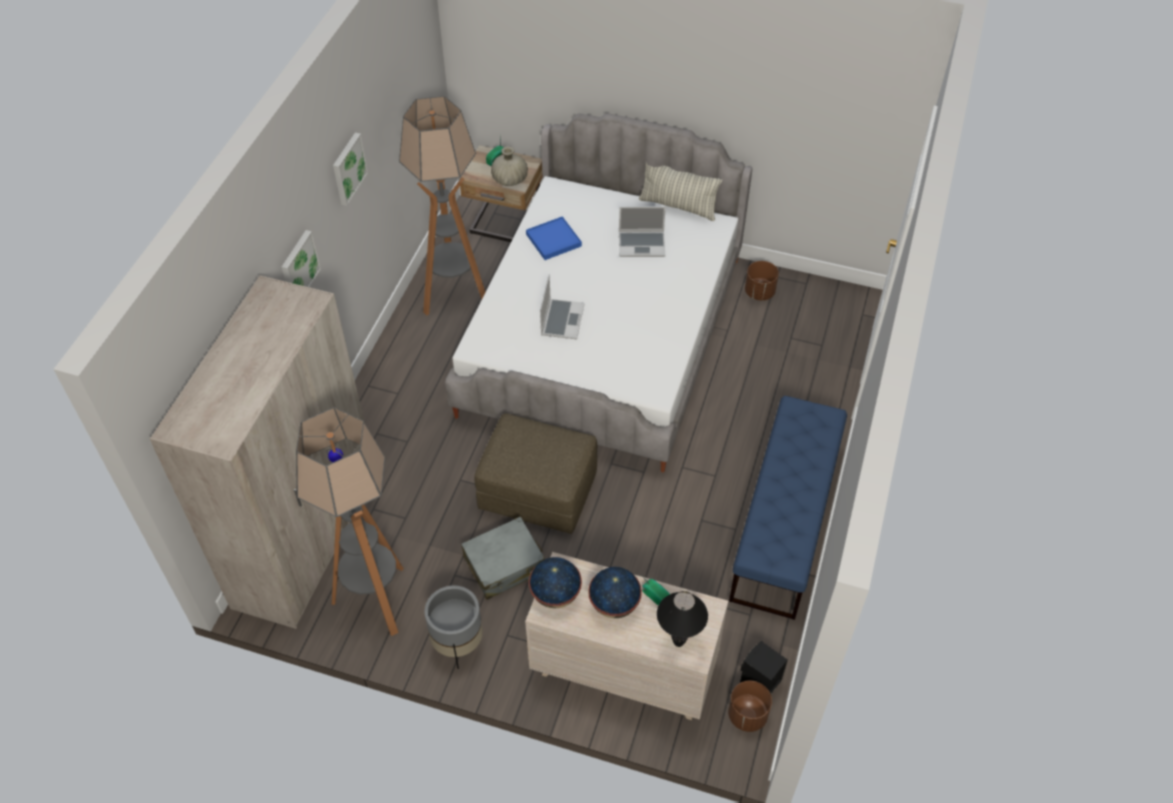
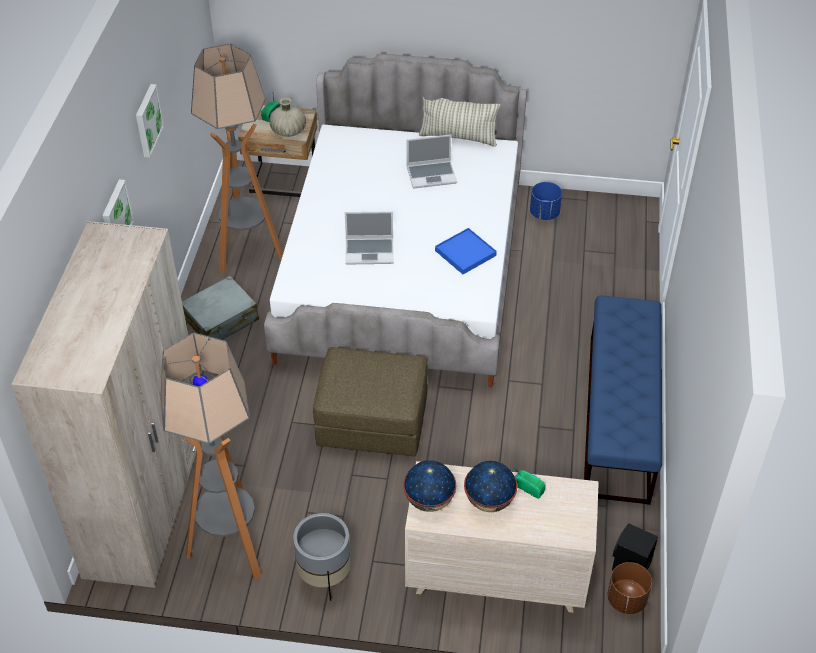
camera: 10 degrees left, 5 degrees down
grey suitcase [461,516,545,600] -> grey suitcase moved to [182,276,259,340]
blue tray [526,216,582,260] -> blue tray moved to [435,228,497,274]
laptop [540,274,585,339] -> laptop turned 90 degrees clockwise [345,211,394,265]
black table lamp [657,591,708,647] -> none
brown planter [745,261,779,300] -> blue planter [530,182,562,220]

